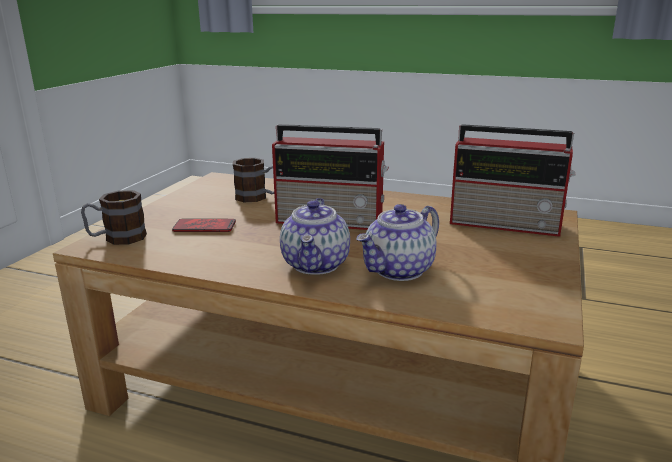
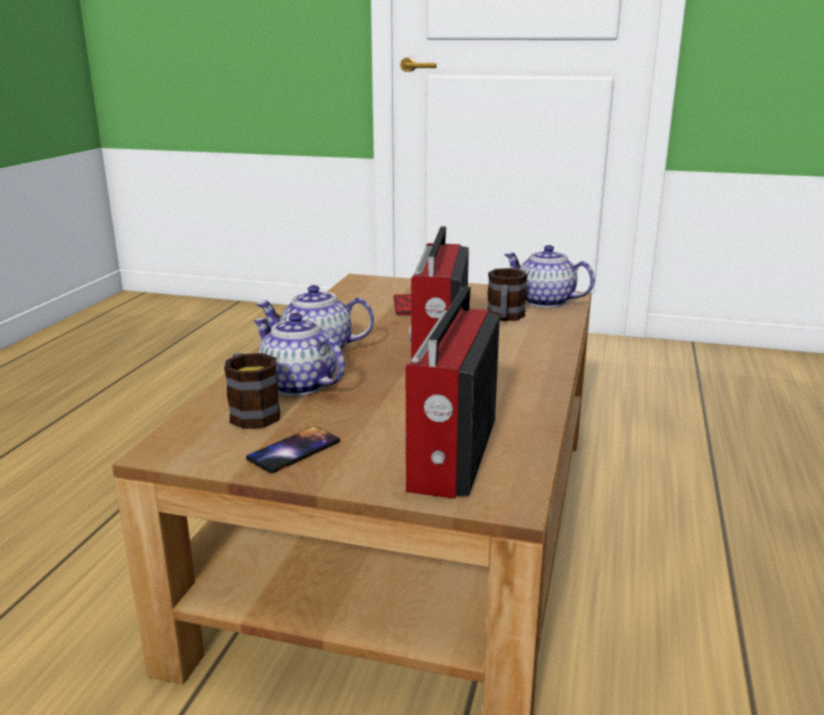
camera: 85 degrees right, 0 degrees up
mug [81,190,147,245] -> mug moved to [224,353,280,429]
none -> phone [246,426,340,473]
none -> teapot [504,245,595,308]

